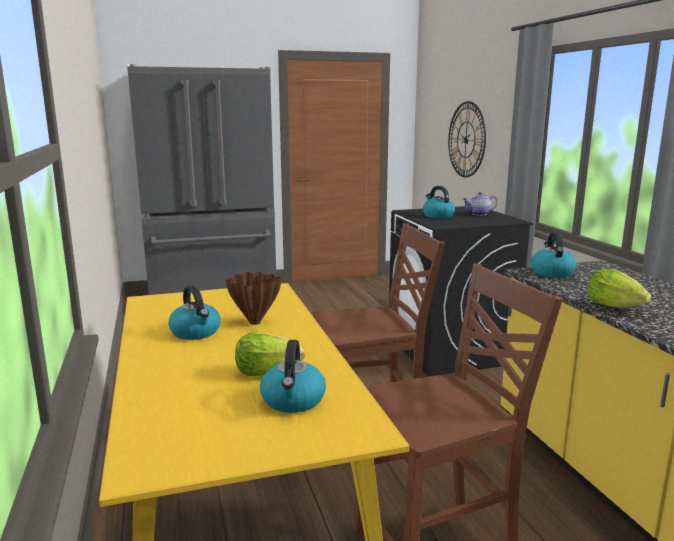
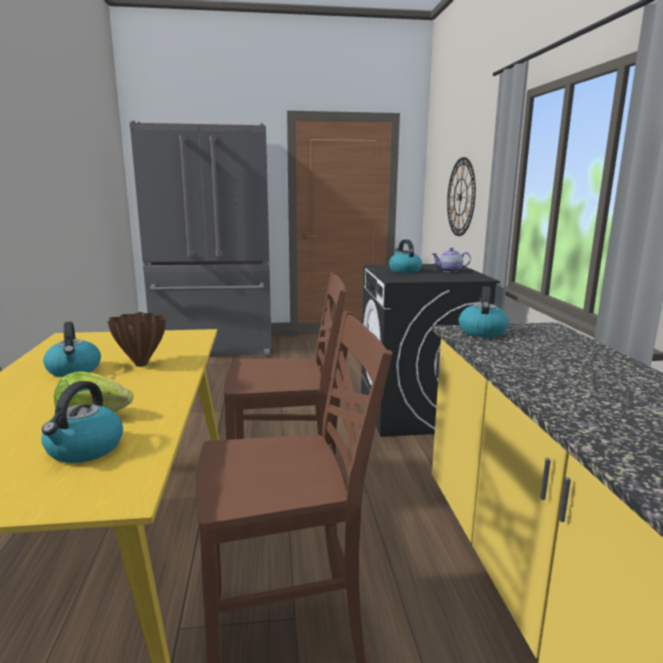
camera: 10 degrees right, 0 degrees up
lettuce [587,269,651,308] -> none

